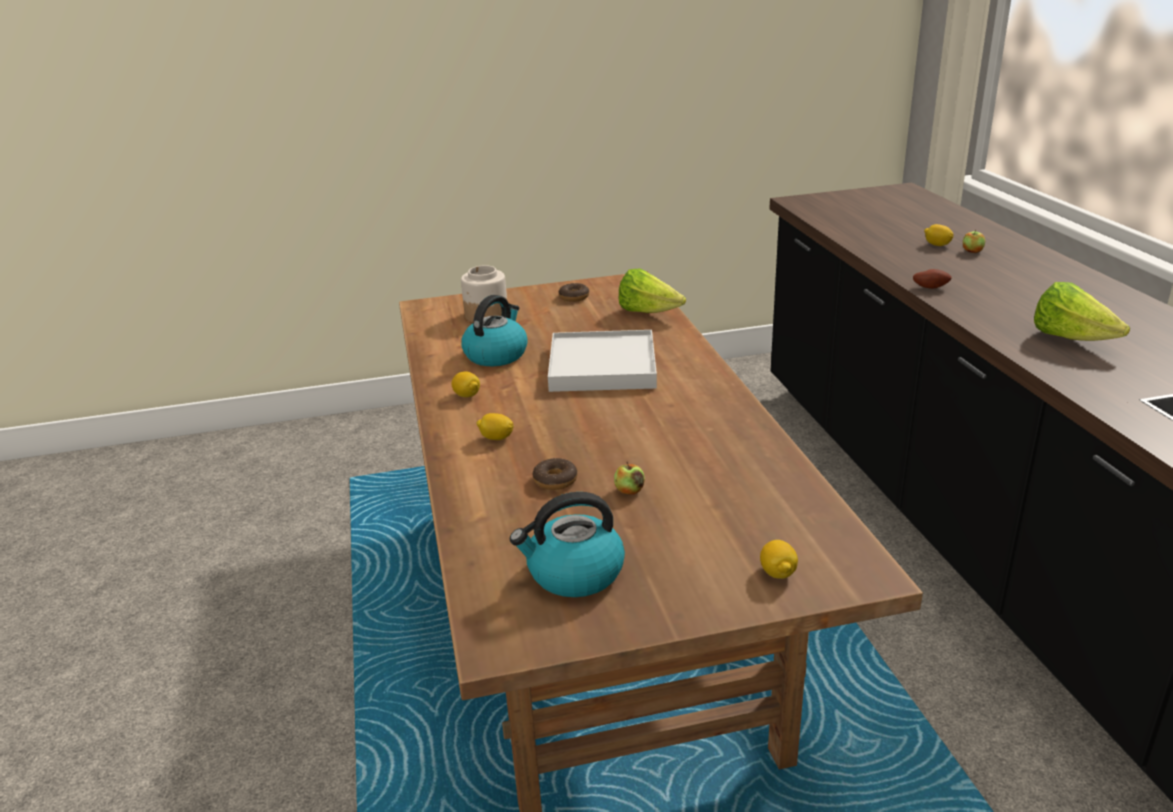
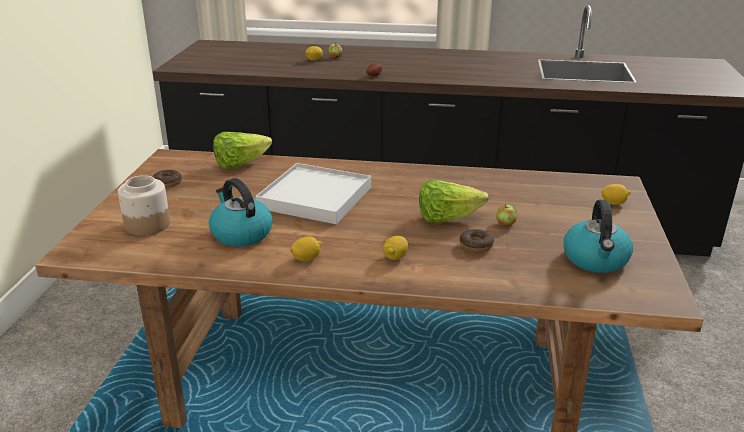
camera: 70 degrees left, 0 degrees up
lettuce [1034,282,1130,341] -> lettuce moved to [419,179,489,223]

